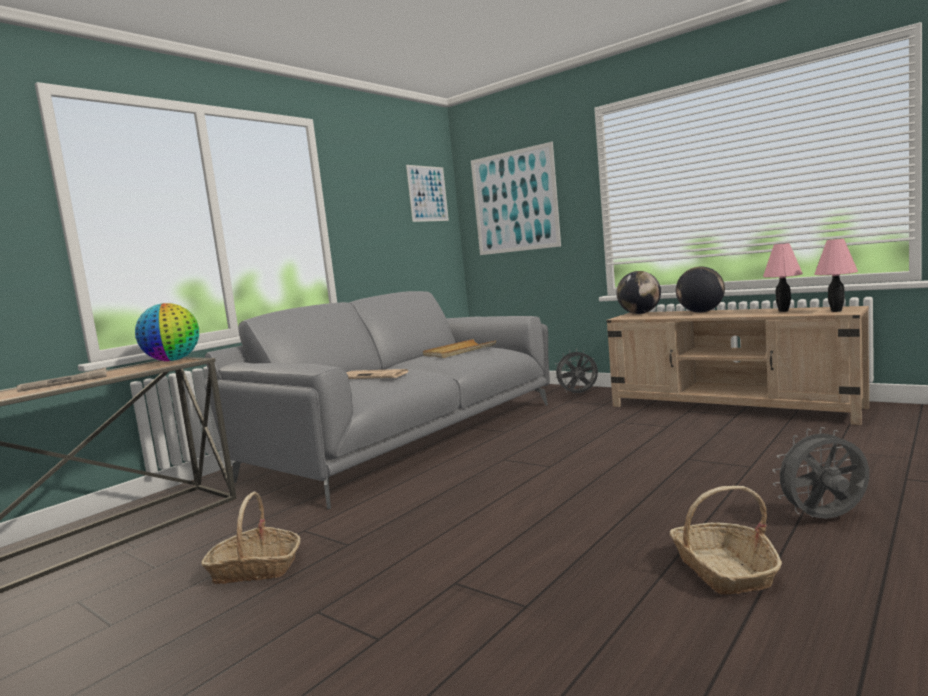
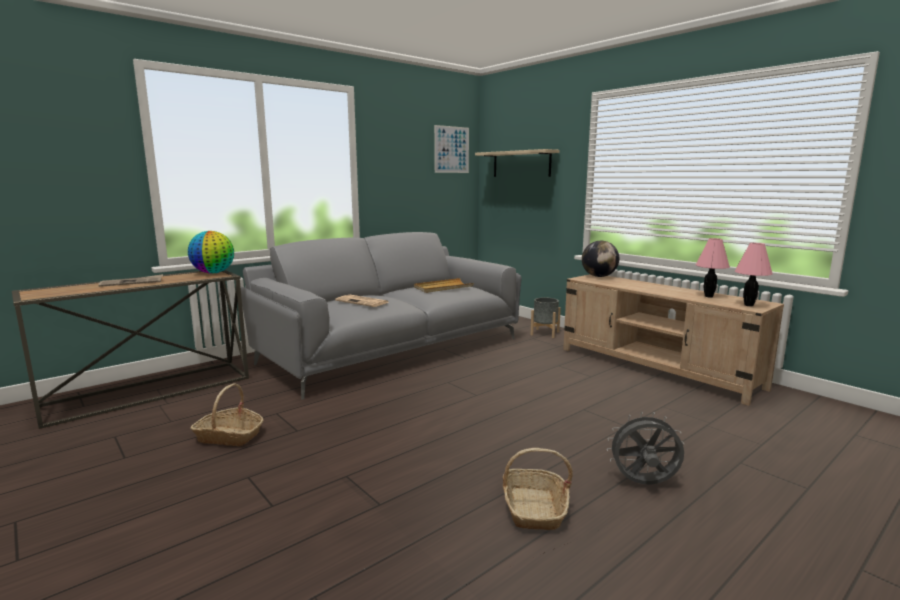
camera: 10 degrees right, 5 degrees up
picture [471,142,561,255] -> beige shelf [475,149,560,177]
grey fan [553,349,598,394] -> grey planter [531,297,561,338]
globe [676,267,725,313] -> none

